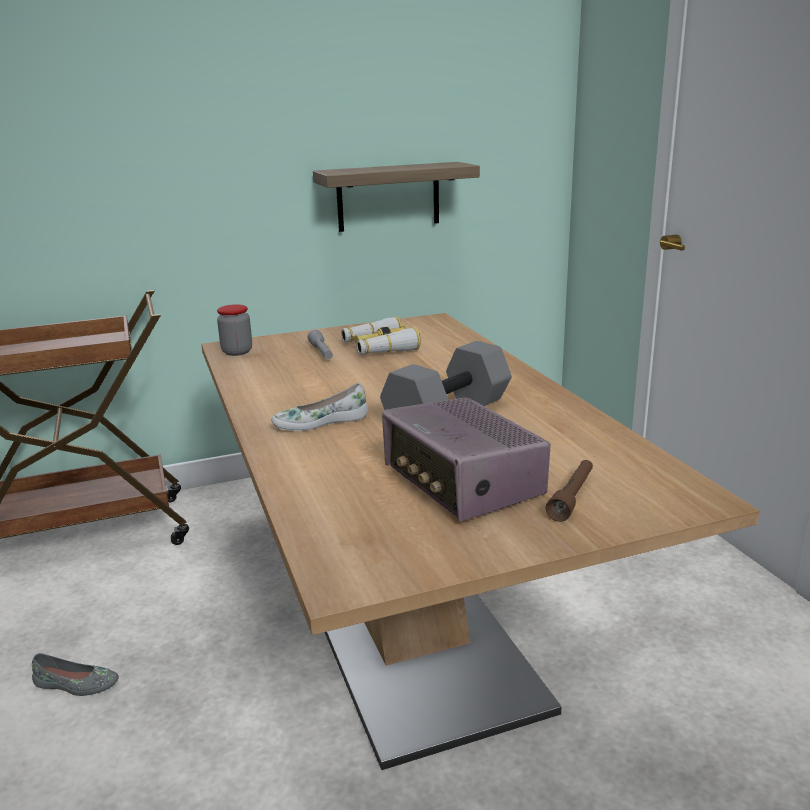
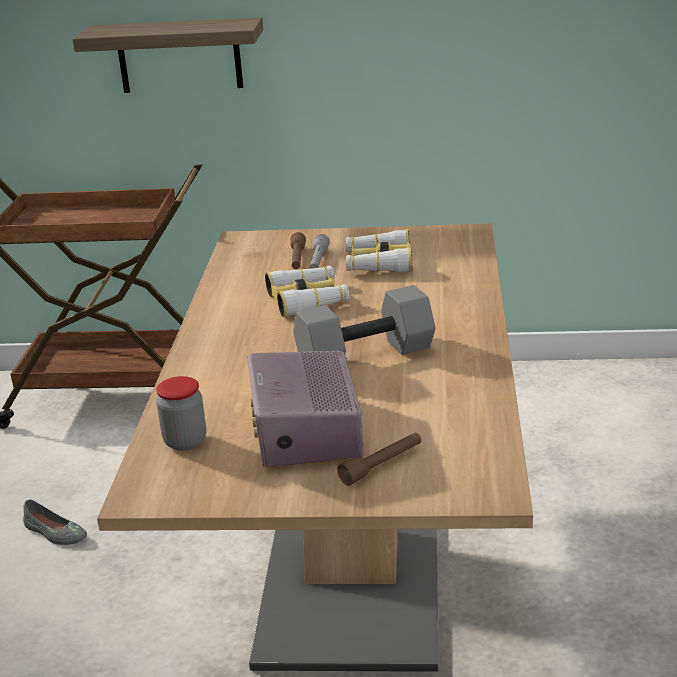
camera: 25 degrees right, 5 degrees up
jar [217,304,252,356] -> jar moved to [156,376,206,451]
white shoe [271,383,368,431] -> none
shelf [313,162,480,232] -> shelf moved to [73,17,263,93]
none -> binoculars [265,266,350,317]
none -> brown flashlight [290,232,306,269]

